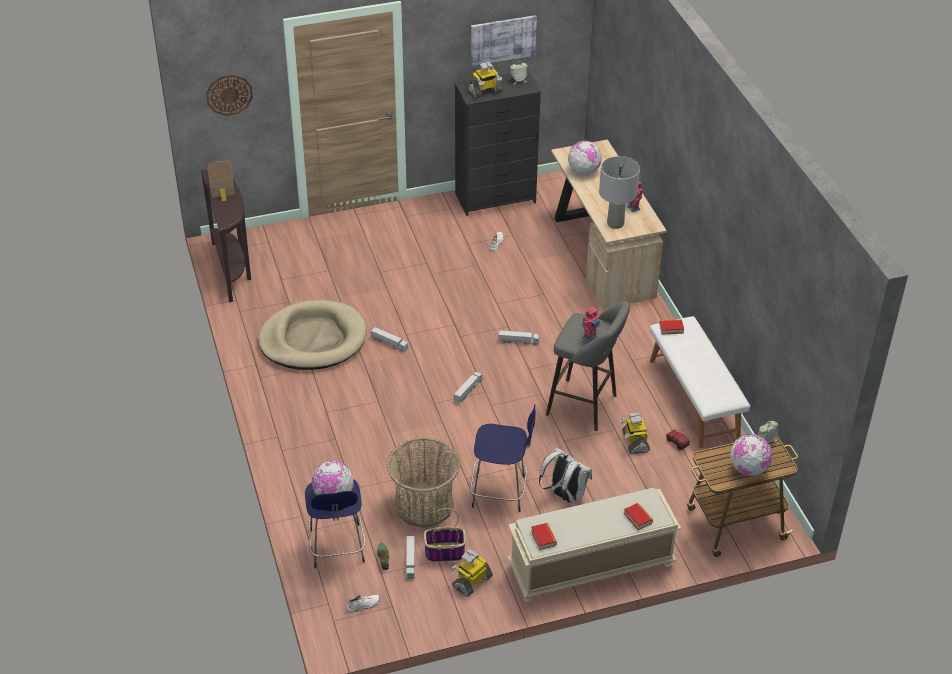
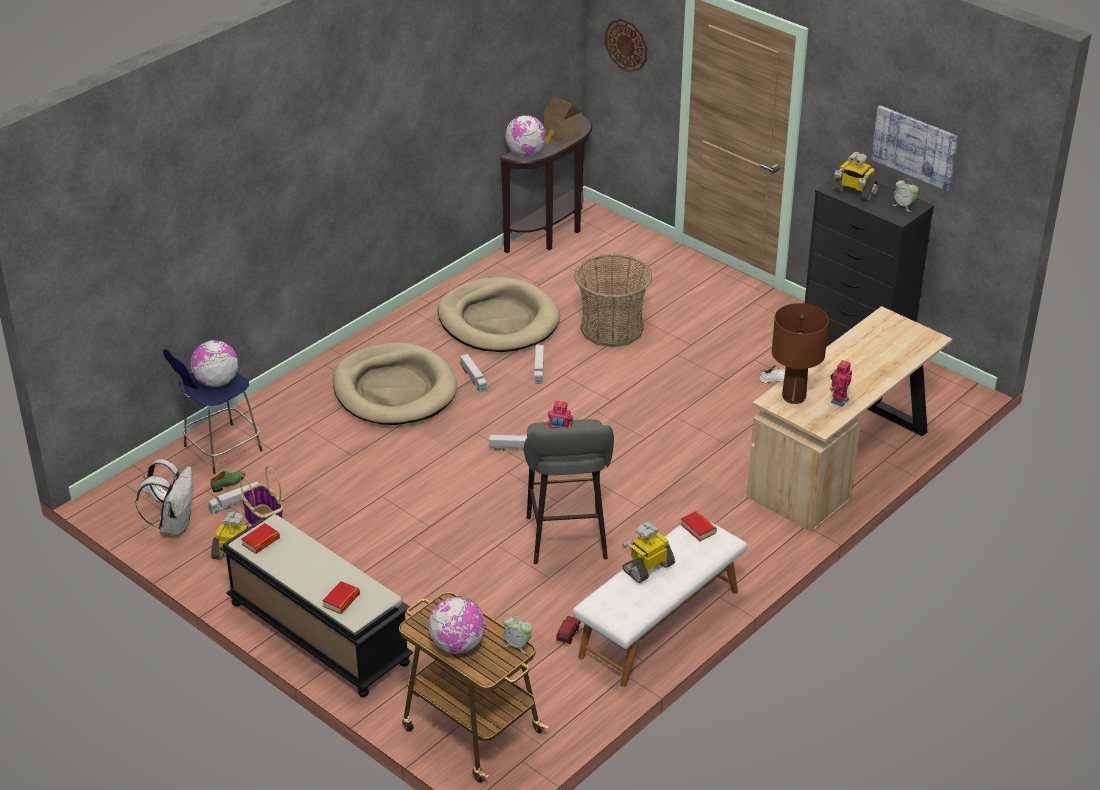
camera: 60 degrees right, 5 degrees down
basket [387,437,460,528] -> basket moved to [574,253,652,347]
blue stool [470,405,536,512] -> none
toy truck [498,330,540,345] -> toy truck moved to [460,354,487,392]
beige bench [507,488,681,603] -> black bench [220,514,413,697]
white backpack [539,447,592,504] -> white backpack moved to [135,459,193,536]
globe [568,141,602,175] -> globe moved to [505,115,546,157]
grey table lamp [599,156,640,229] -> brown table lamp [772,303,829,404]
toy robot [620,413,650,454] -> toy robot moved to [622,522,675,583]
none -> beige dog bed [333,343,457,425]

